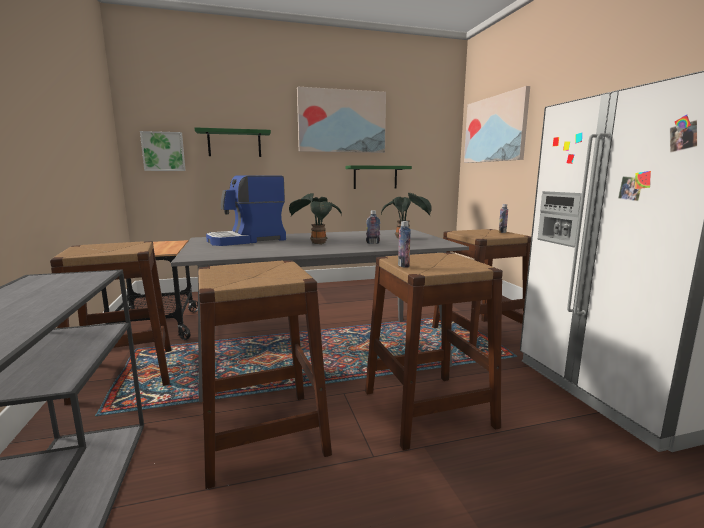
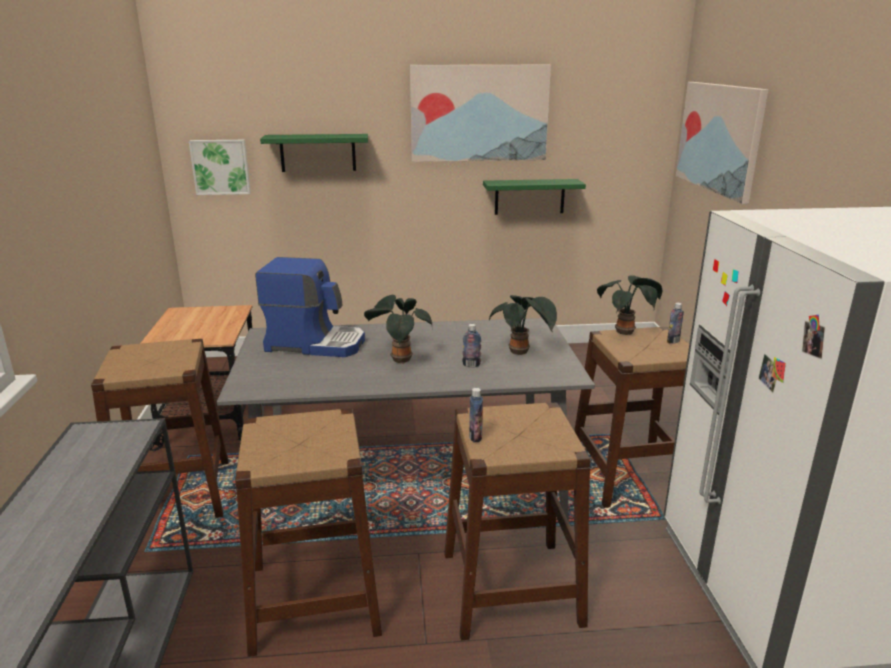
camera: 10 degrees right, 10 degrees up
coffee machine [206,175,286,246] -> coffee machine turned 150 degrees counterclockwise [255,257,365,357]
none -> potted plant [597,275,663,335]

